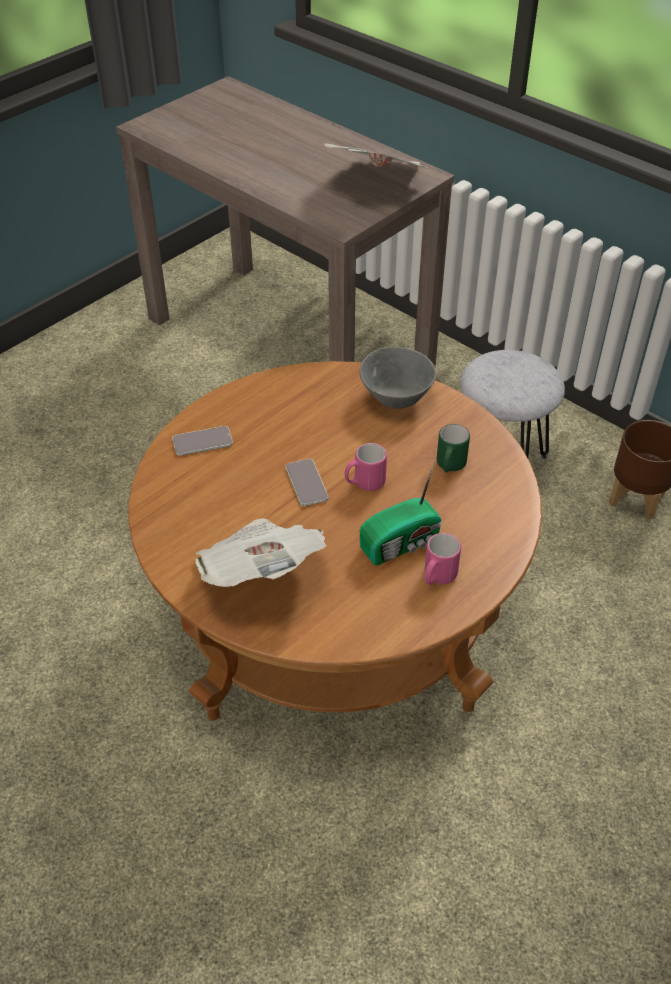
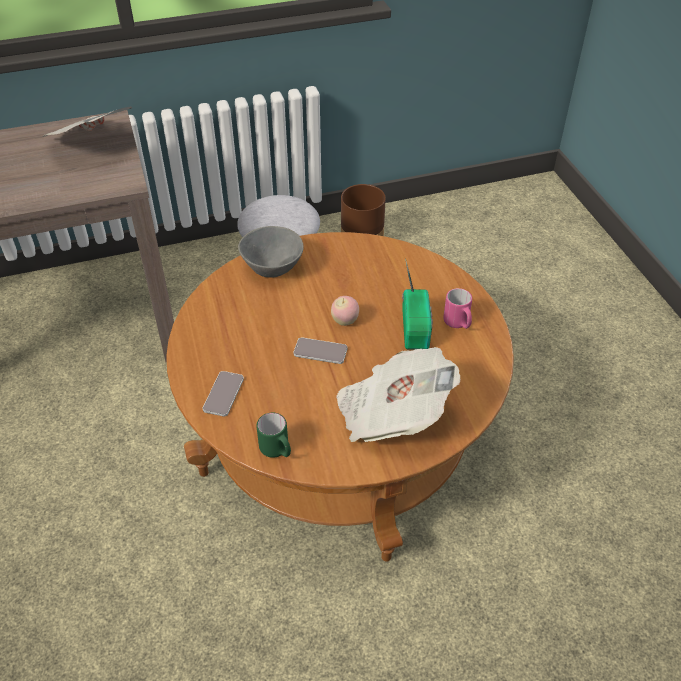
camera: 60 degrees left, 0 degrees up
pink mug [345,443,387,491] -> apple [331,296,359,326]
green mug [437,424,470,472] -> green mug moved to [257,413,291,458]

